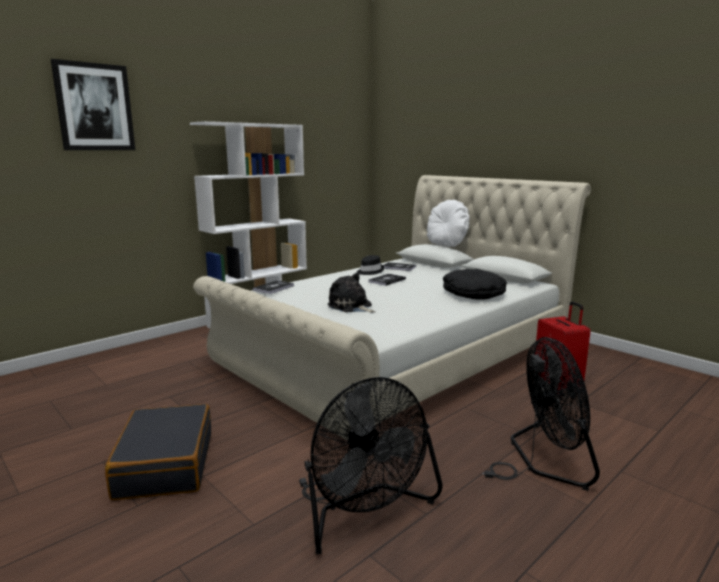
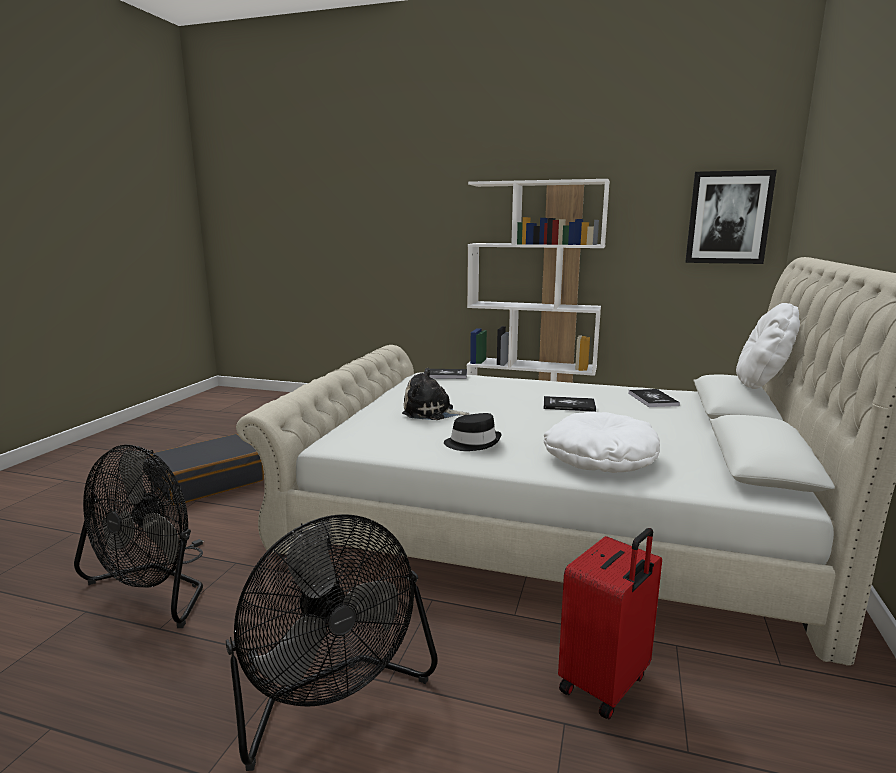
camera: 60 degrees right, 0 degrees up
picture [51,59,135,150] -> picture moved to [685,170,777,264]
plush toy [328,272,376,313] -> plush toy turned 90 degrees counterclockwise [402,368,470,420]
black hat [356,255,384,275] -> black hat moved to [444,413,502,451]
black pillow [443,269,507,300] -> white pillow [544,412,660,473]

